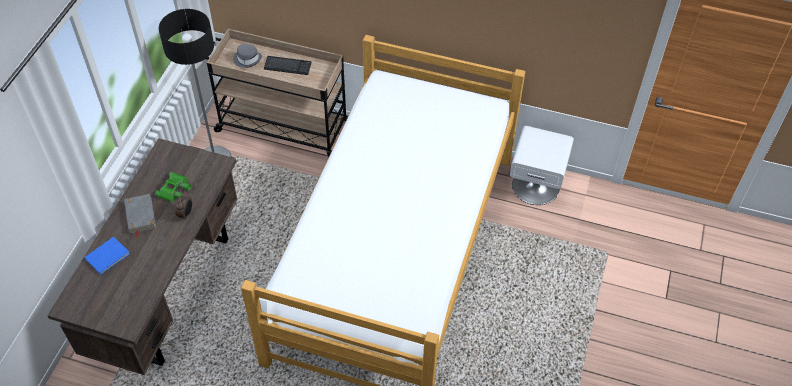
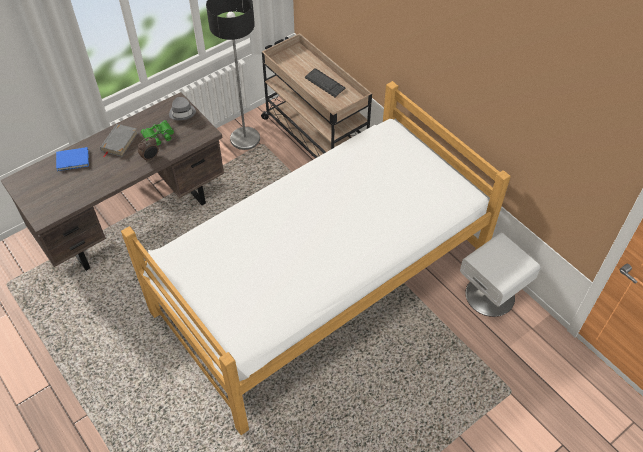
camera: 35 degrees right, 0 degrees up
grey hat [233,44,262,68] -> grey hat moved to [169,97,196,120]

